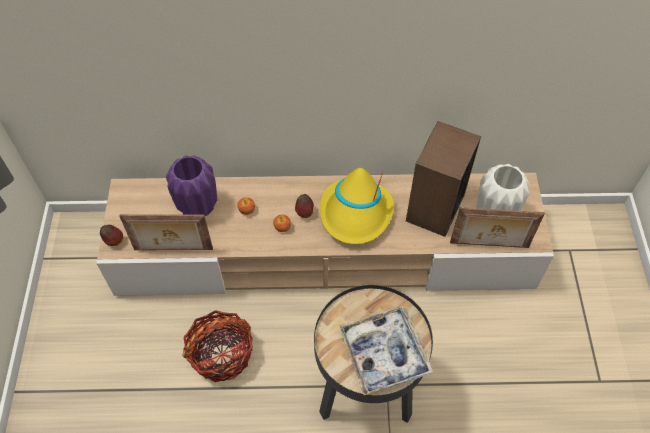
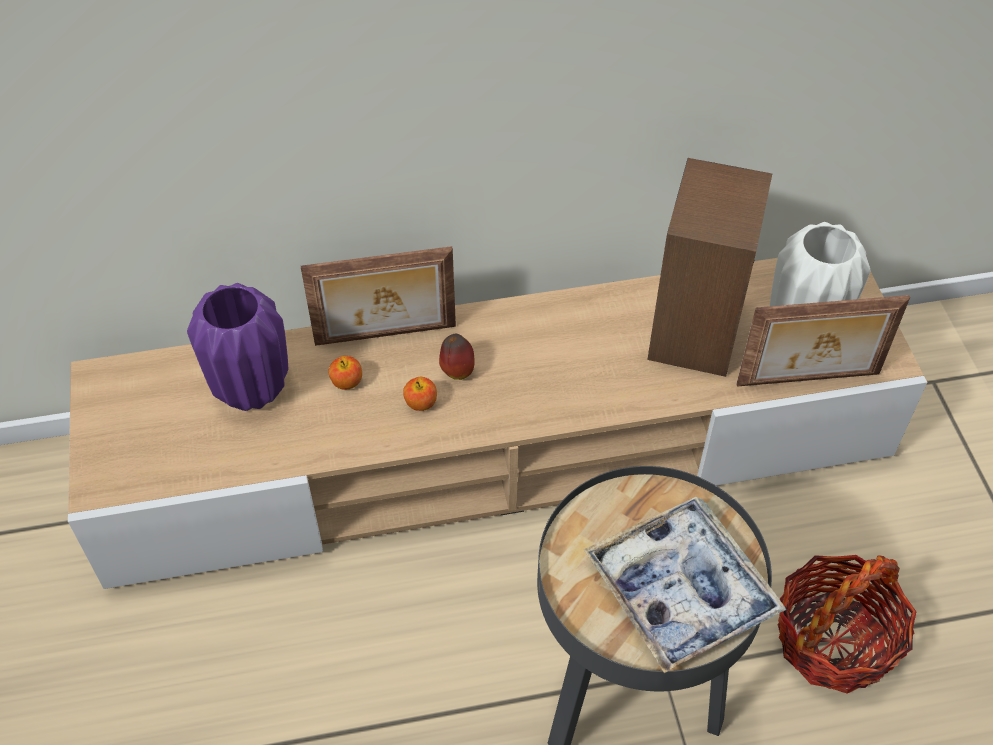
camera: 10 degrees left, 5 degrees down
apple [100,225,123,246] -> none
picture frame [119,214,213,250] -> picture frame moved to [301,246,456,346]
basket [182,310,253,382] -> basket moved to [777,555,916,694]
yellow hat [320,168,394,244] -> none

